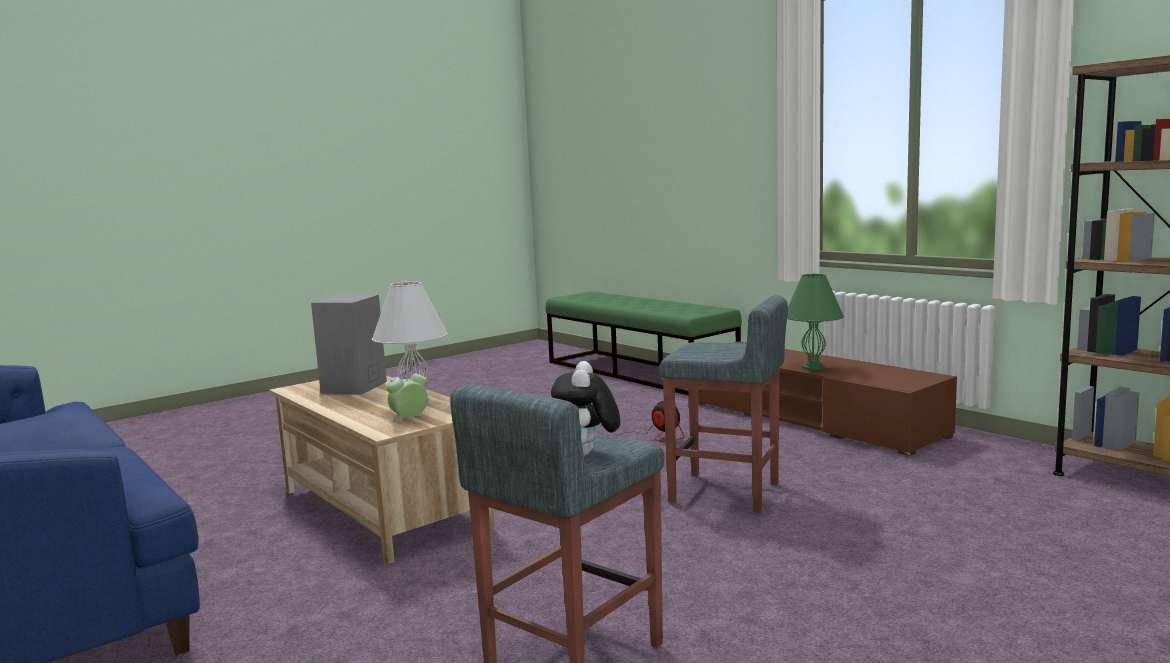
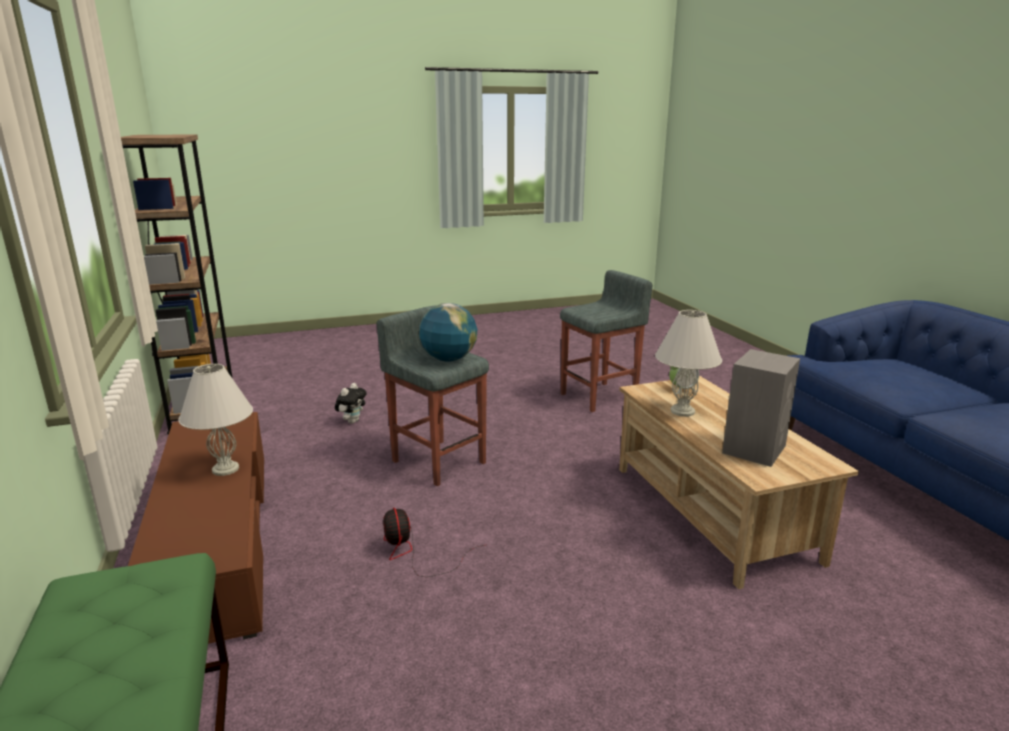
camera: 160 degrees left, 10 degrees up
plush toy [551,361,620,456] -> plush toy moved to [335,383,367,424]
green table lamp [787,273,844,370] -> white table lamp [178,364,253,476]
none -> globe [419,303,477,362]

